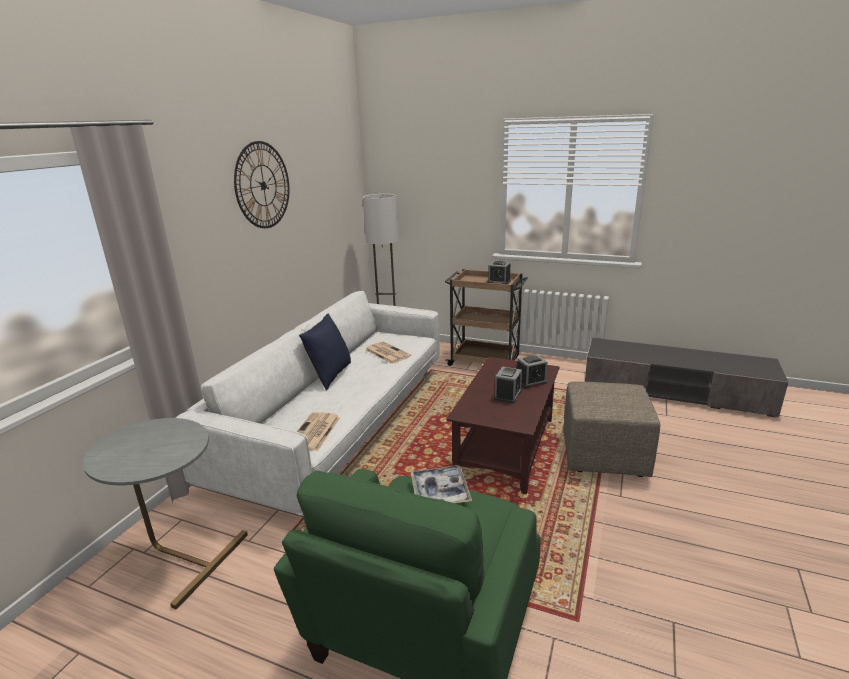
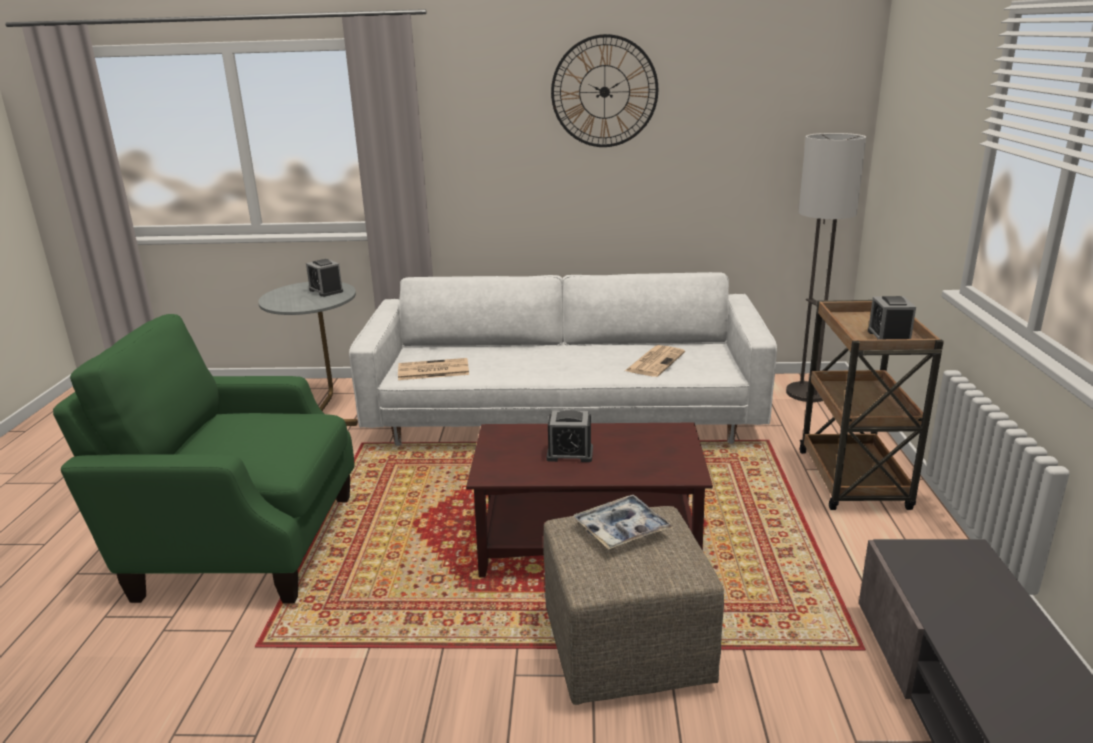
camera: 70 degrees right, 0 degrees up
blue pillow [299,314,351,390] -> none
tray [411,465,472,503] -> tray moved to [573,495,673,550]
alarm clock [517,354,547,388] -> alarm clock moved to [306,259,343,297]

